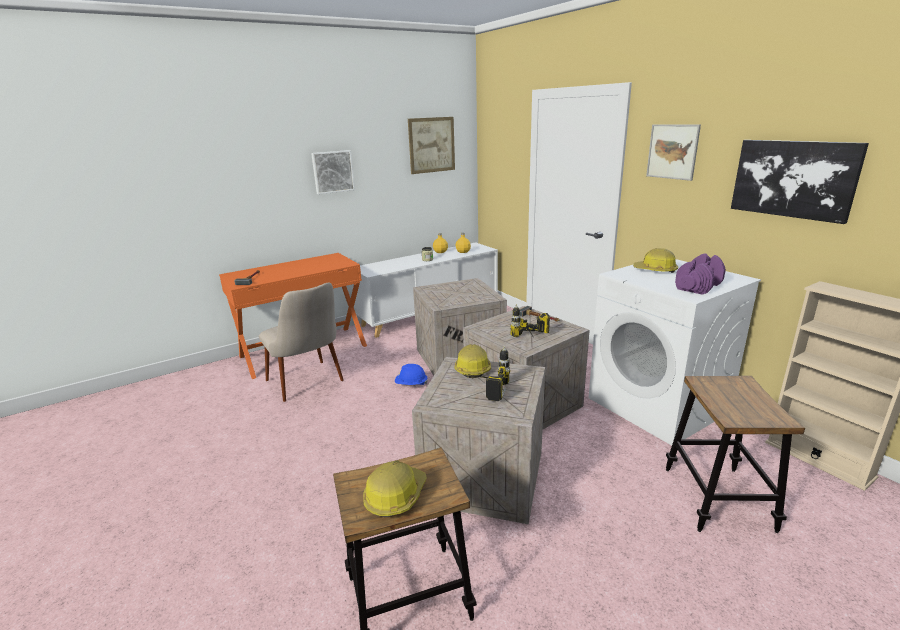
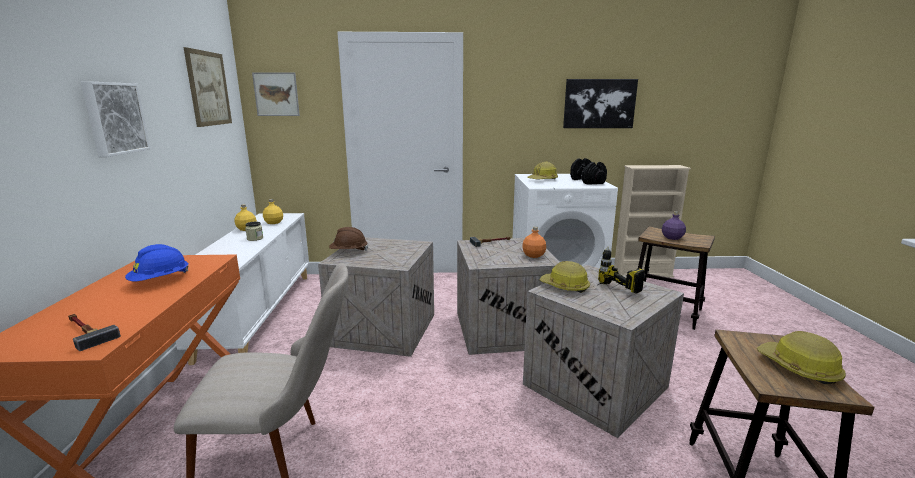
camera: 60 degrees left, 5 degrees down
blue hard hat [395,364,428,385] -> blue hard hat moved to [125,244,189,281]
power drill [510,305,550,337] -> orange bottle [523,226,546,258]
picture [646,124,701,181] -> picture moved to [252,72,300,116]
purple dumbbell [675,253,726,295] -> black dumbbell [570,158,607,185]
none -> brown hard hat [329,227,368,251]
none -> purple bottle [662,211,686,240]

